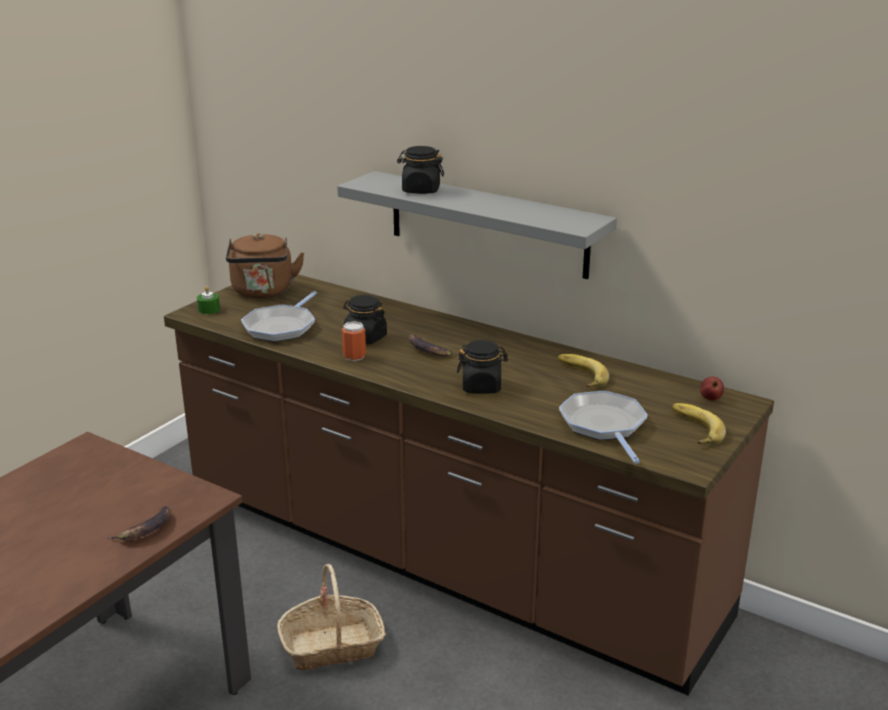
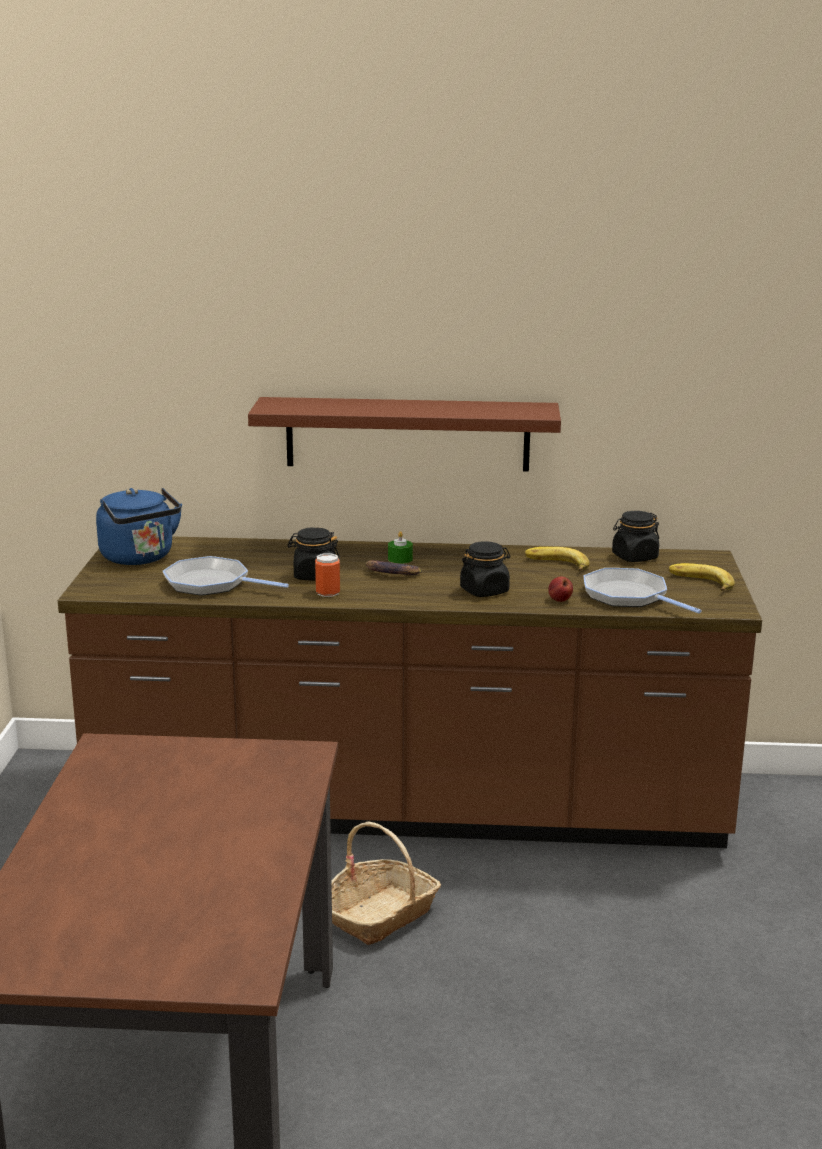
camera: 30 degrees left, 5 degrees down
banana [108,506,172,540] -> none
green candle [197,286,220,314] -> green candle moved to [388,531,413,564]
brown kettle [226,233,305,298] -> blue kettle [96,488,182,565]
frying pan [241,291,317,342] -> frying pan turned 120 degrees clockwise [163,556,289,596]
grey shelf [337,171,617,279] -> brown shelf [248,397,561,472]
black jar [397,146,444,194] -> black jar moved to [612,511,659,562]
apple [700,377,724,400] -> apple moved to [548,577,573,602]

